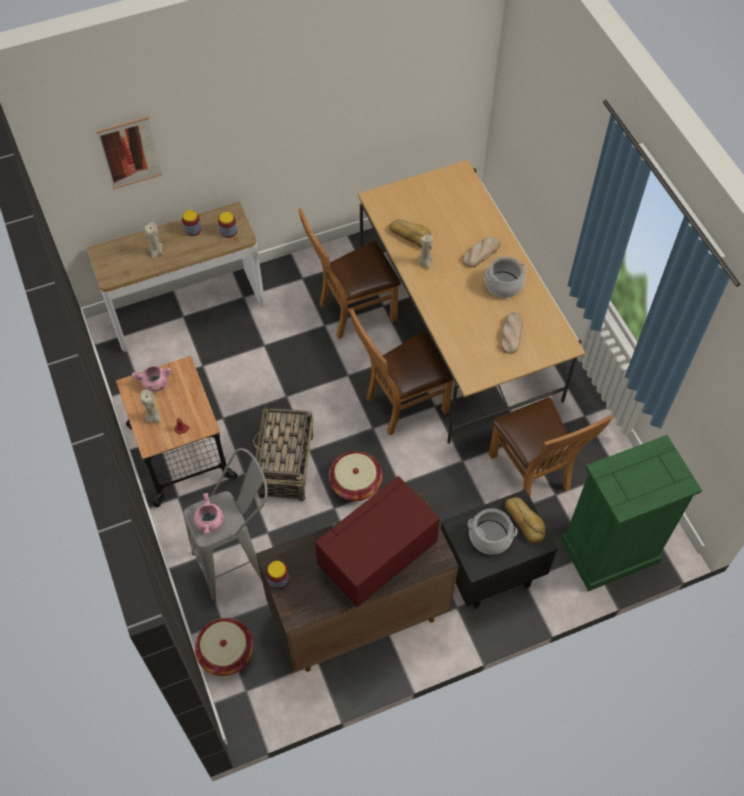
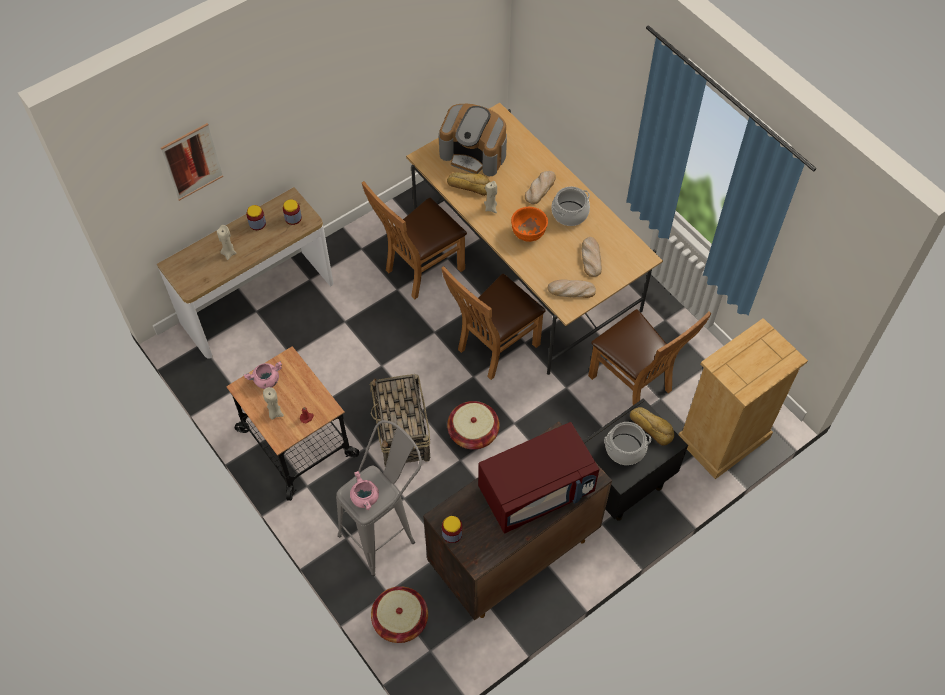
camera: 15 degrees left, 0 degrees up
red microwave [315,476,440,609] -> red microwave turned 150 degrees counterclockwise [478,422,599,534]
green dresser [561,435,702,591] -> beige dresser [678,318,808,479]
none -> coffee machine [439,104,507,176]
none -> orange bowl [511,207,548,242]
none -> bread [548,279,596,298]

